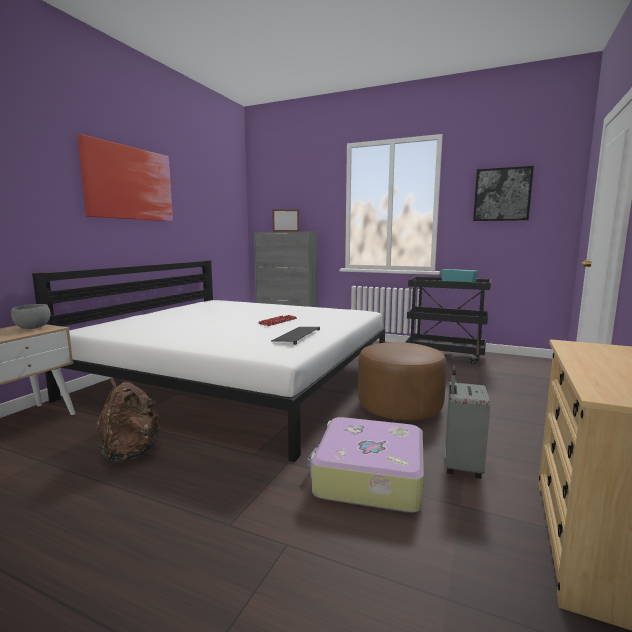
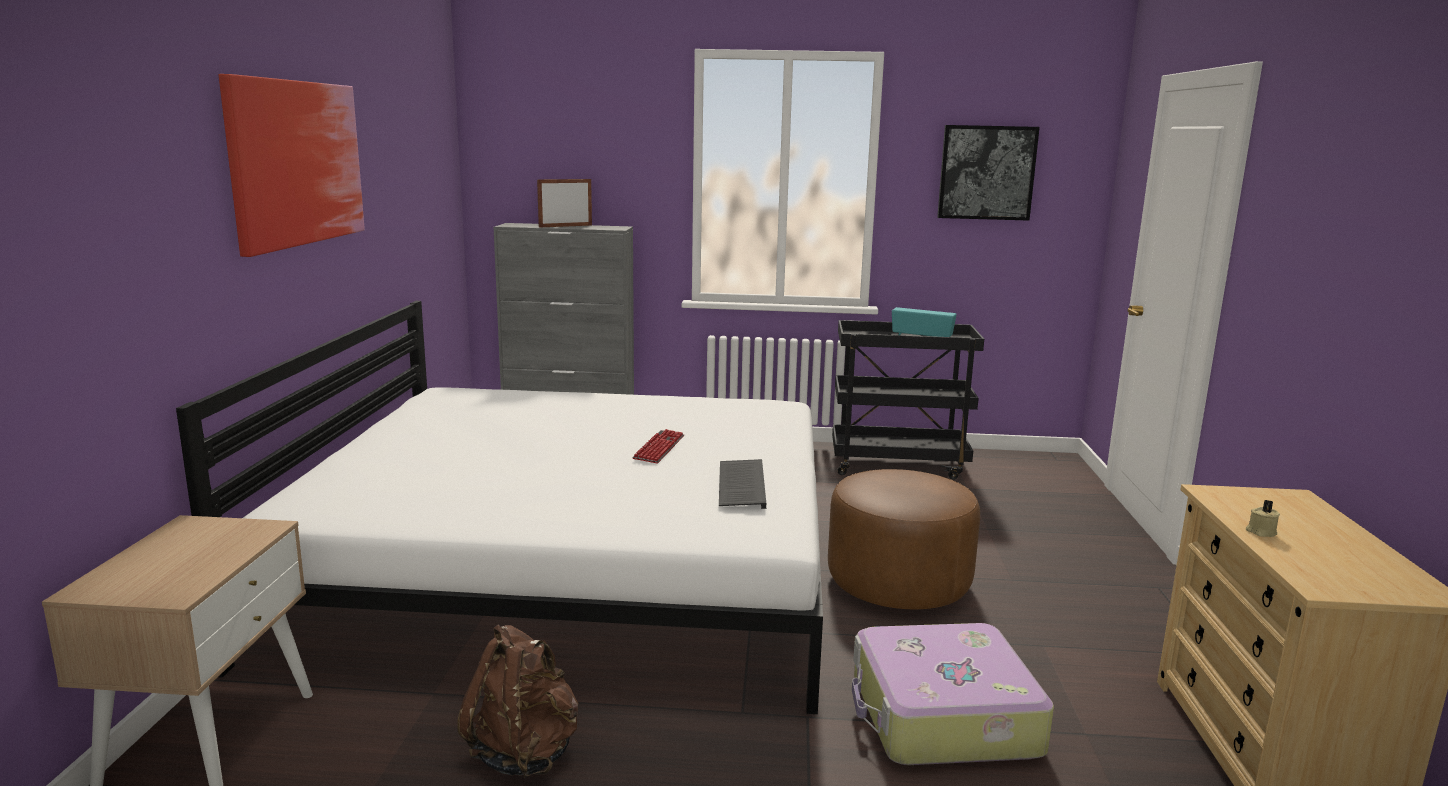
camera: 20 degrees left, 5 degrees up
grey bowl [11,304,50,329] -> none
grey suitcase [445,365,490,479] -> none
none -> beige candle [1246,500,1280,537]

